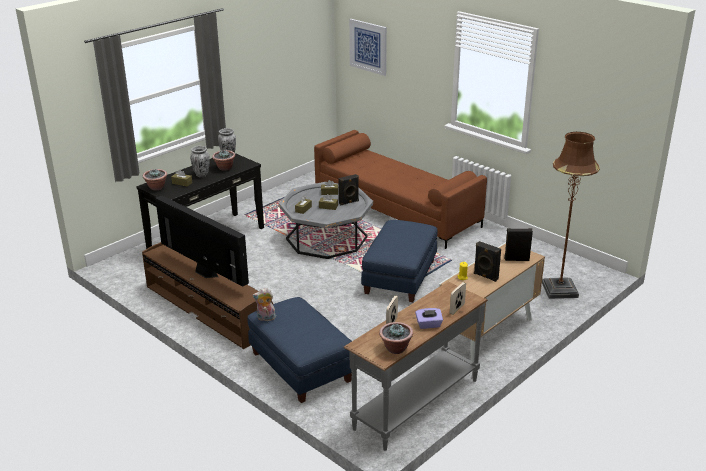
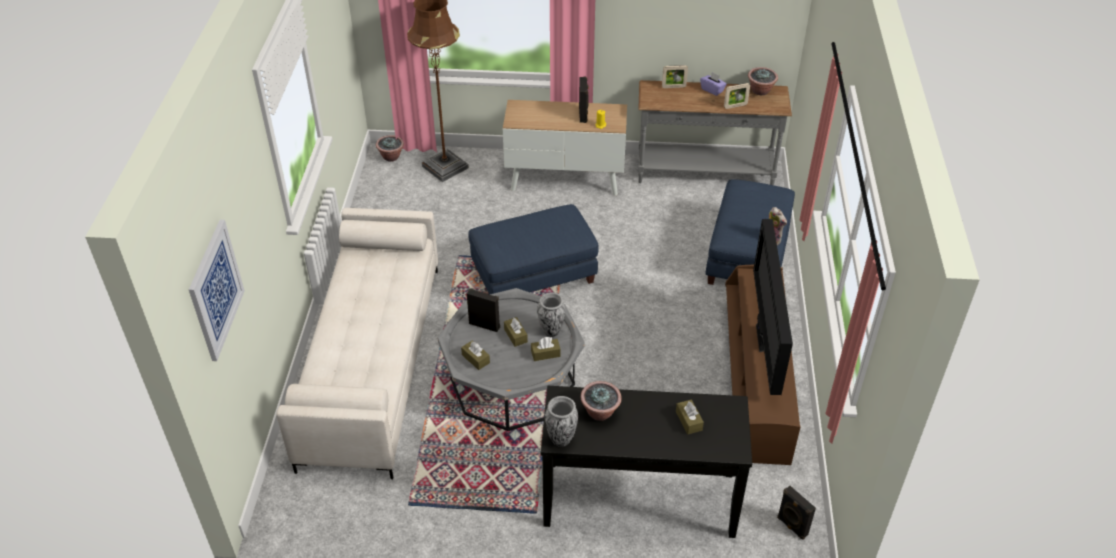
camera: 130 degrees left, 15 degrees up
potted plant [143,169,167,190] -> potted plant moved to [376,135,404,162]
vase [190,146,210,177] -> vase moved to [537,292,565,337]
brown sofa [314,130,487,249] -> white sofa [277,208,438,479]
black speaker [504,228,533,261] -> black speaker moved to [777,486,816,540]

